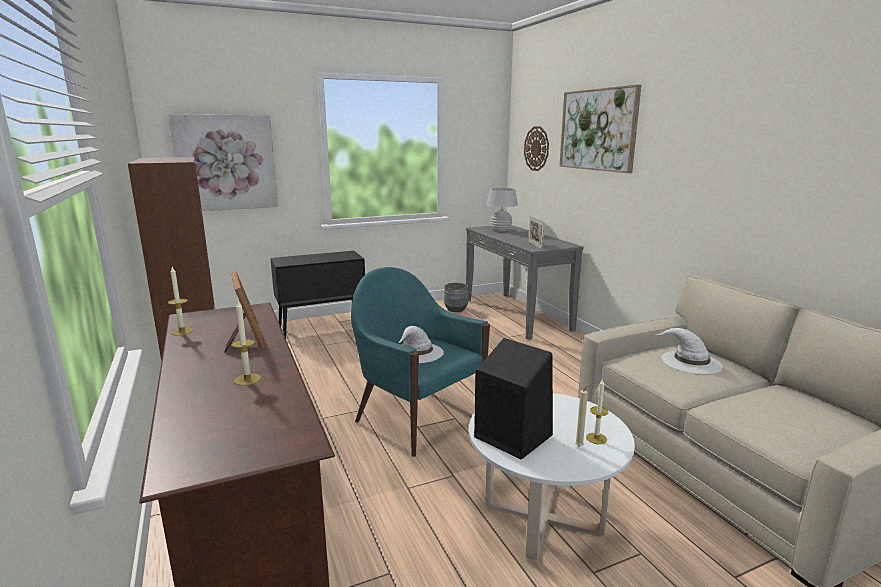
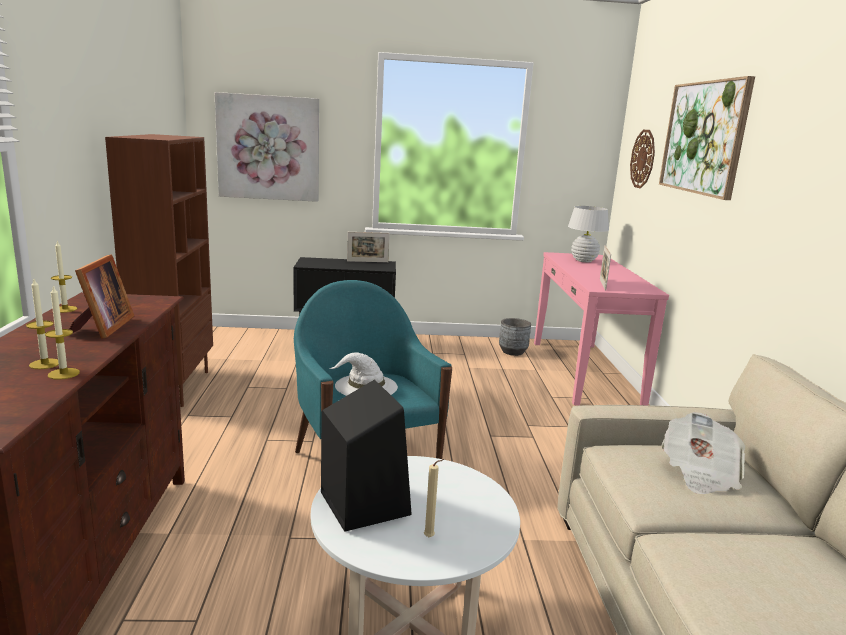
camera: 20 degrees right, 0 degrees up
grey console table [466,225,584,340] -> pink console table [534,252,669,405]
candle [586,378,609,444] -> candle moved to [45,285,80,380]
white hat [652,328,723,374] -> newspaper [662,412,745,494]
none -> picture frame [347,232,390,262]

